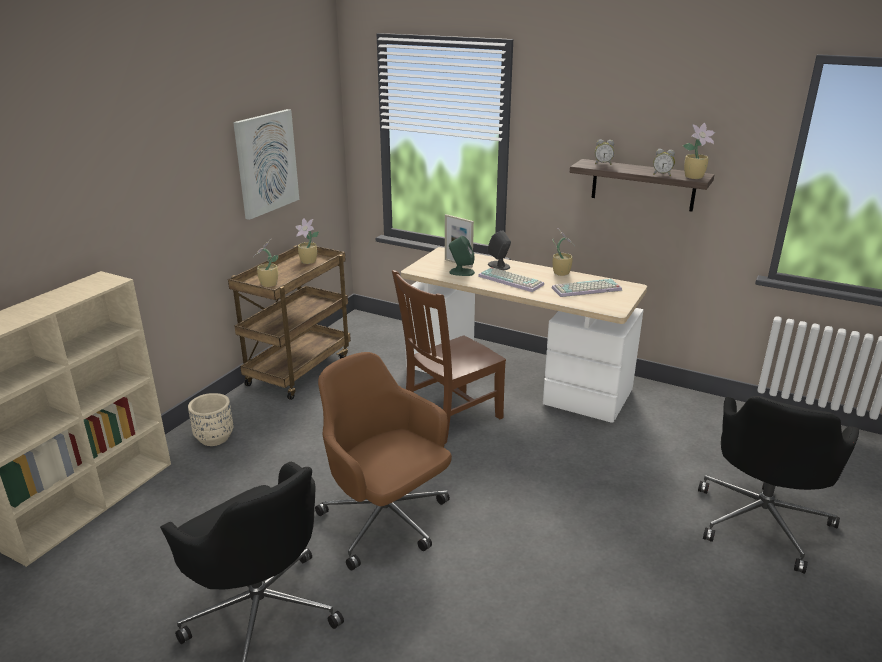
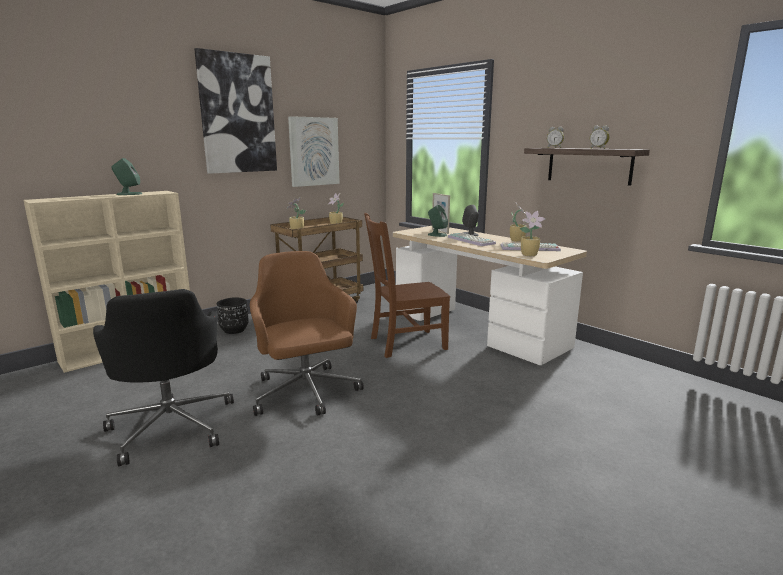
camera: 20 degrees right, 10 degrees down
beige planter [188,393,233,446] -> black planter [217,297,249,334]
potted plant [683,123,715,179] -> potted plant moved to [519,211,545,256]
black office chair [698,396,859,574] -> none
none -> green speaker [111,158,142,195]
none -> picture [194,48,277,174]

